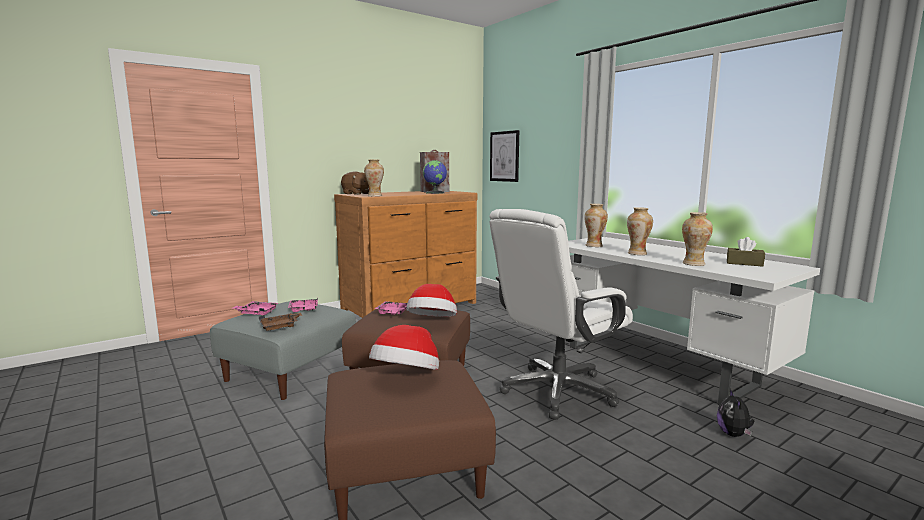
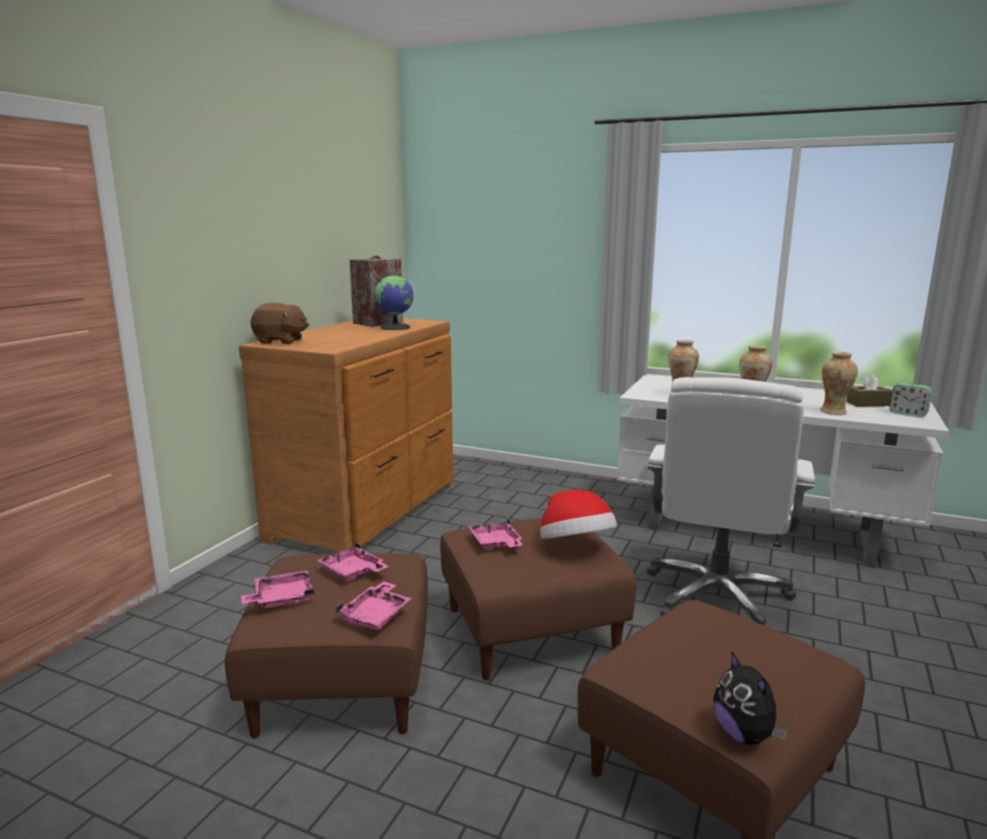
camera: 30 degrees left, 5 degrees up
grey ottoman [210,301,356,400] -> brown ottoman [225,553,428,738]
brown tray [259,313,302,331] -> pink tray [335,581,412,630]
vase [364,159,384,196] -> none
hat [369,325,439,370] -> none
picture [490,130,519,182] -> none
plush toy [717,389,754,437] -> plush toy moved to [713,651,788,745]
none -> alarm clock [889,383,932,417]

